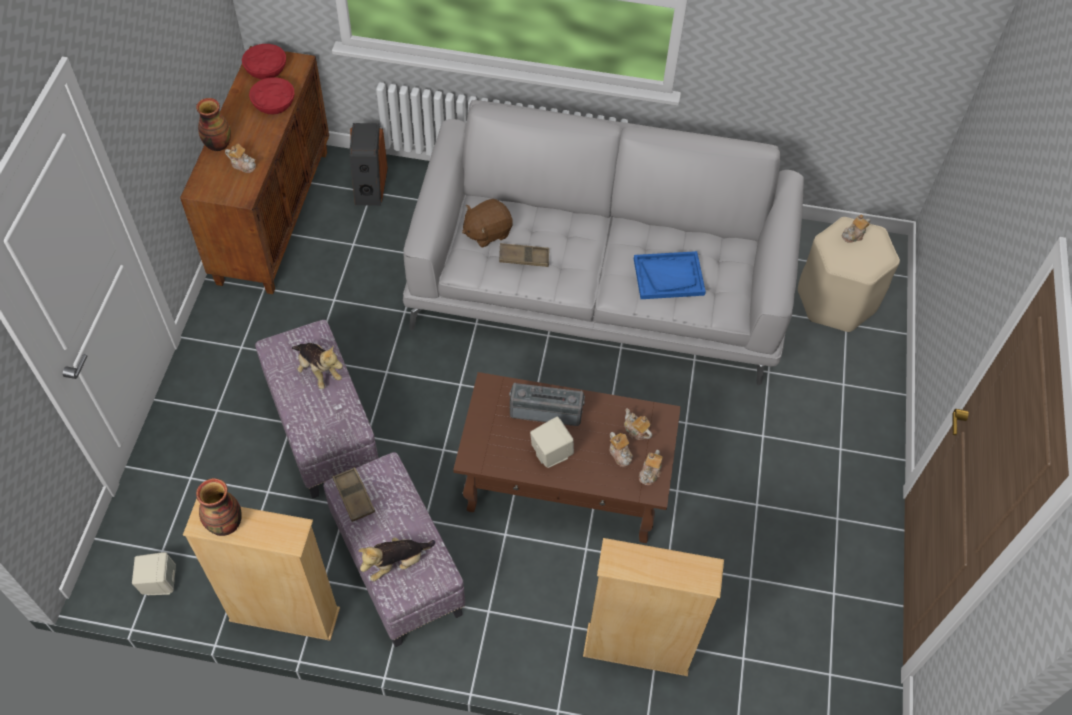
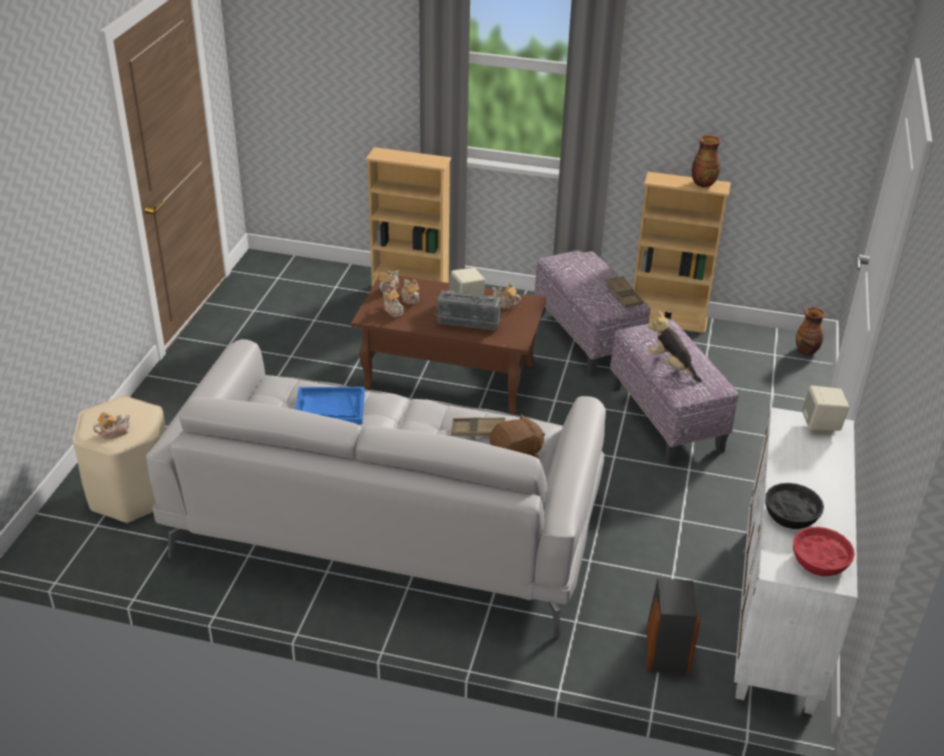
camera: 175 degrees left, 20 degrees down
beige speaker [132,552,176,595] -> beige speaker moved to [802,386,850,436]
brown cabinet [180,46,329,294] -> white cabinet [734,407,858,715]
vase [196,98,231,151] -> vase moved to [796,307,825,355]
teapot [225,144,256,173] -> teapot moved to [492,283,521,309]
red bowl [249,77,294,115] -> black bowl [765,483,824,529]
plush toy [358,537,436,581] -> none

